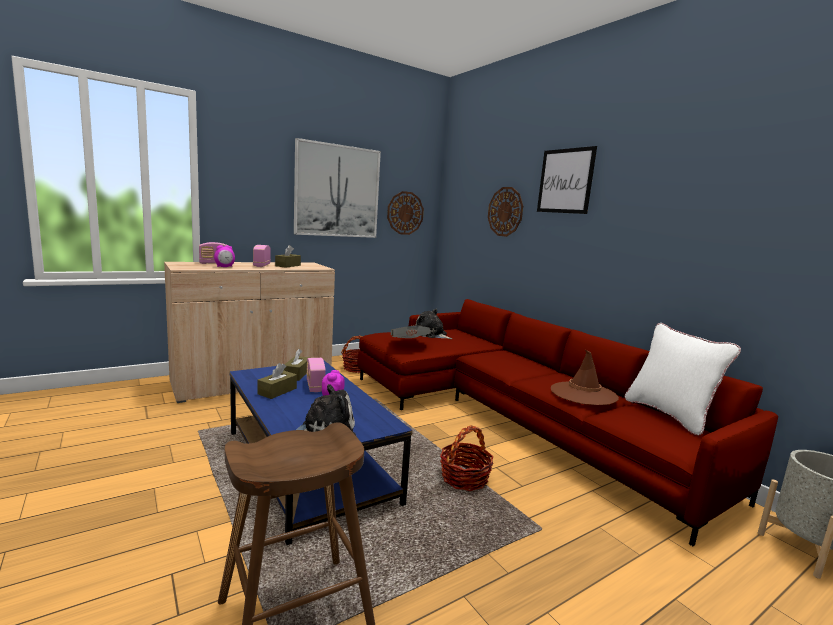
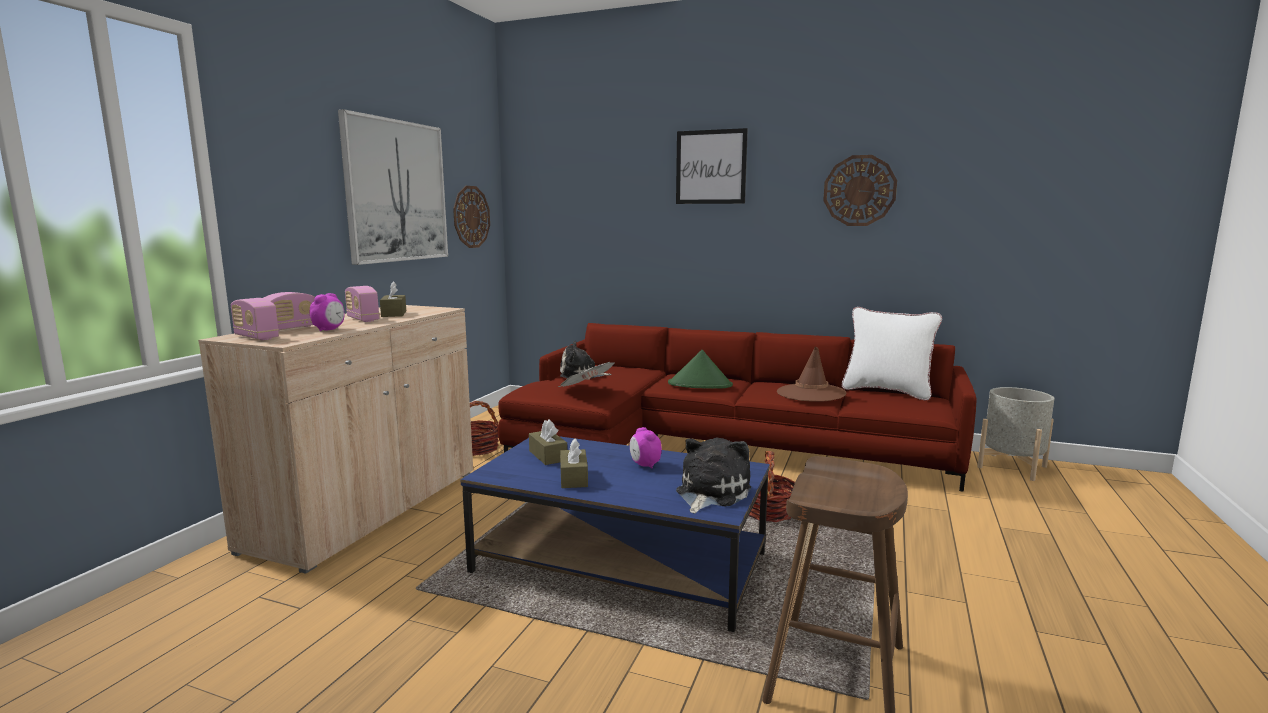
camera: 35 degrees left, 0 degrees up
radio [306,358,326,392] -> radio moved to [231,298,279,340]
wall clock [488,187,523,237] -> wall clock moved to [823,155,897,226]
none -> green hat [668,350,733,389]

